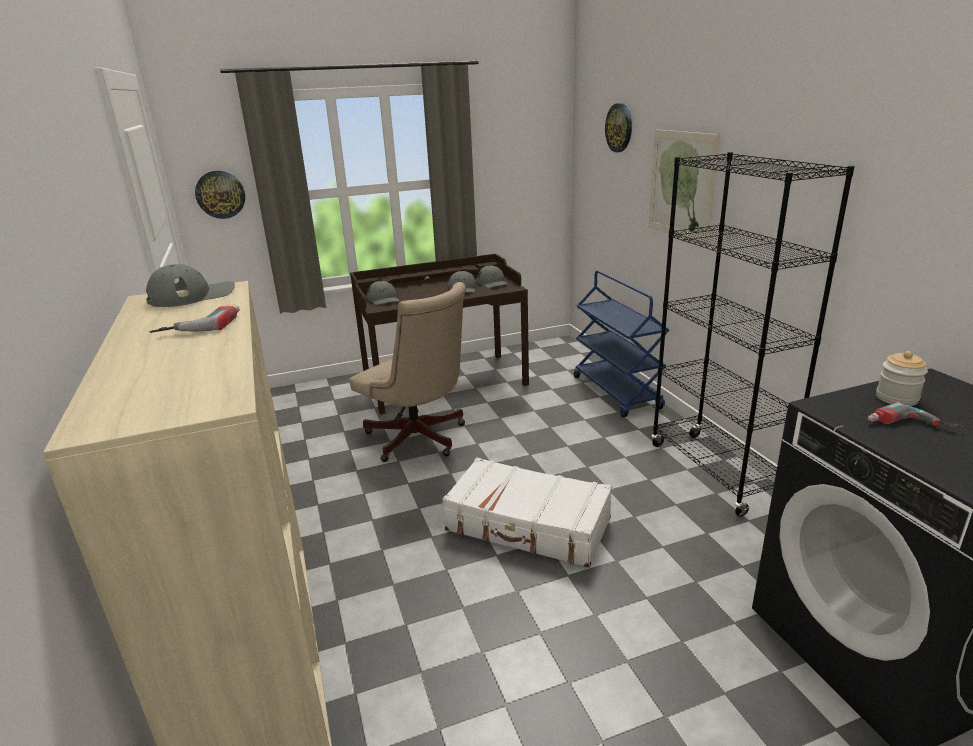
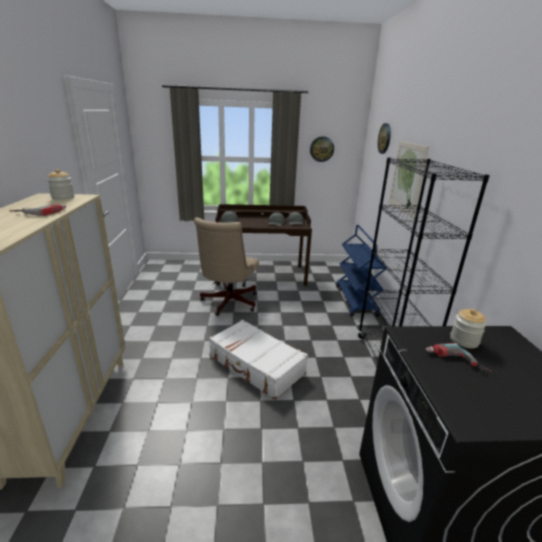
camera: 15 degrees right, 0 degrees up
grey cap [146,264,235,307] -> jar [47,169,74,200]
wall clock [195,171,245,219] -> wall clock moved to [310,136,334,162]
beige office chair [349,282,466,462] -> beige office chair turned 45 degrees clockwise [194,217,259,316]

